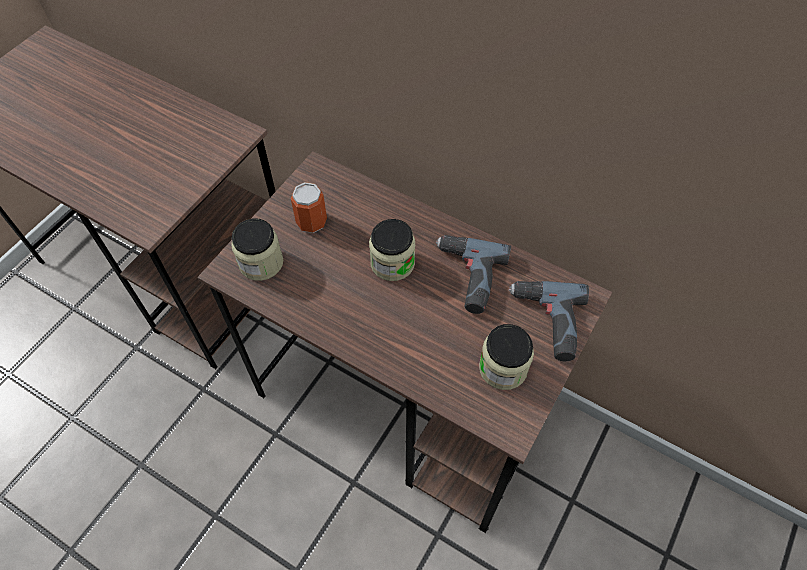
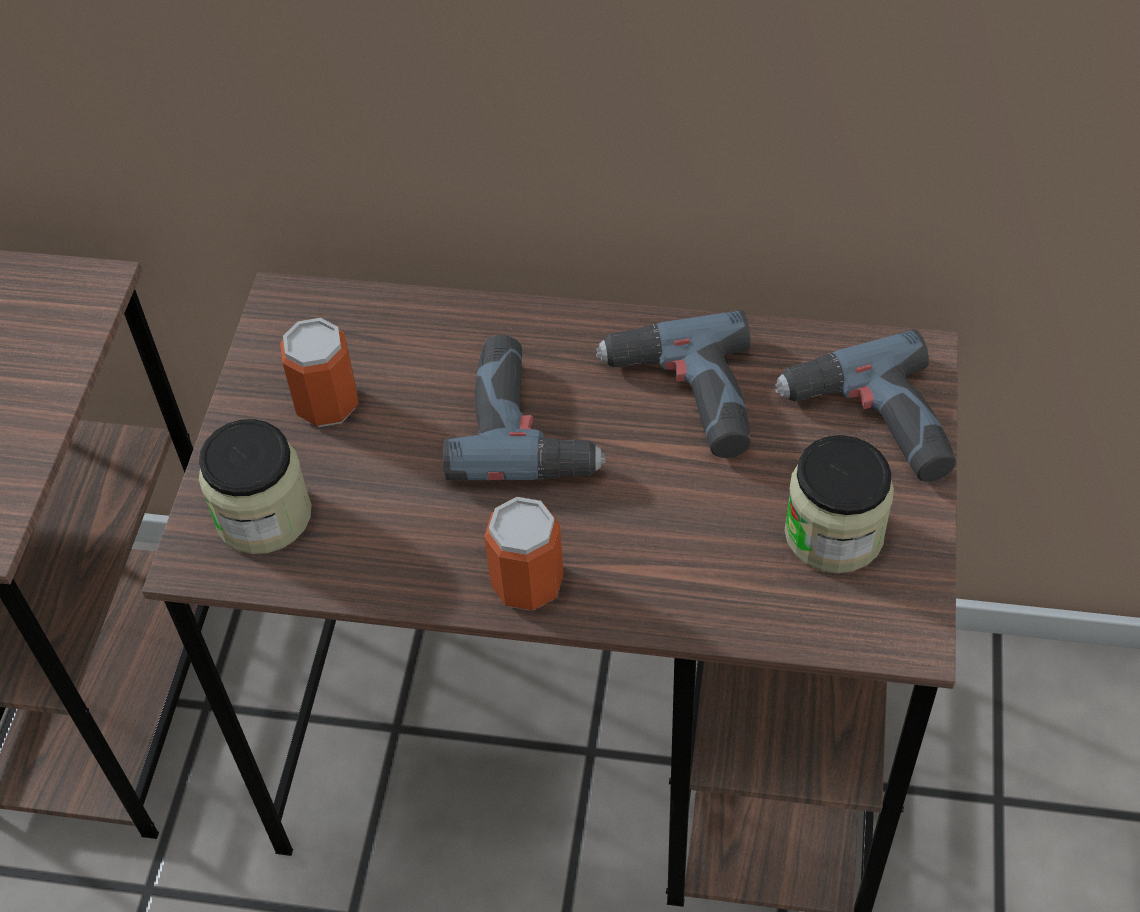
camera: 20 degrees left, 5 degrees down
jar [369,219,415,281] -> power drill [443,335,606,480]
none -> can [484,497,564,611]

